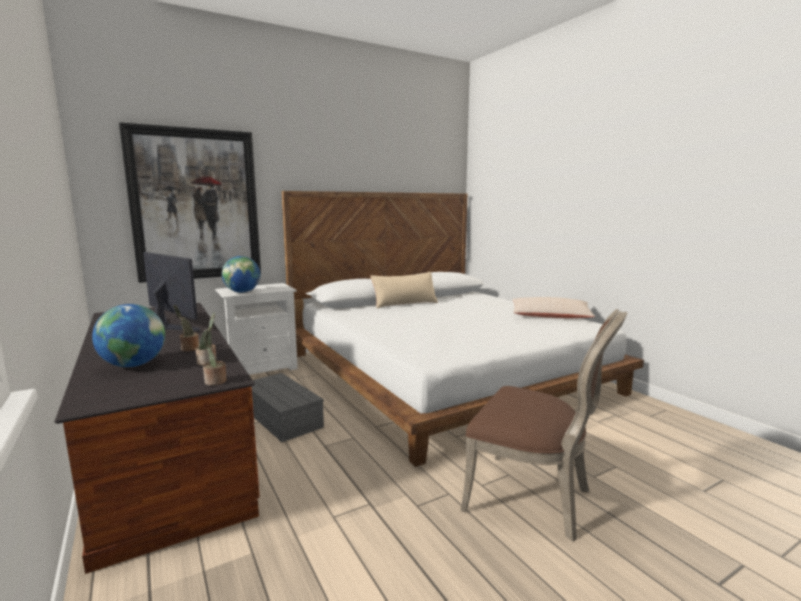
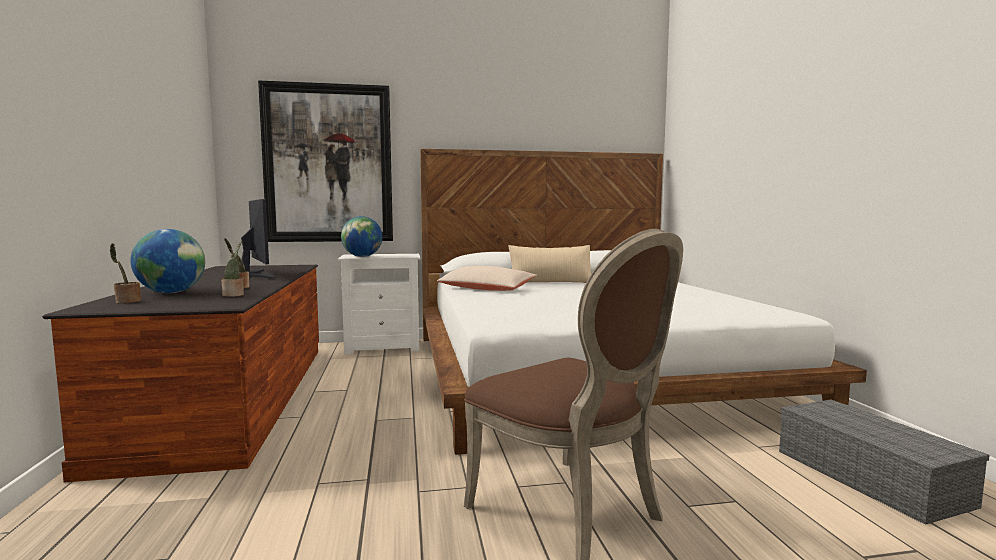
camera: 20 degrees right, 5 degrees down
potted plant [203,330,227,386] -> potted plant moved to [110,243,141,303]
grey storage box [251,373,324,442] -> grey storage box moved to [779,399,989,525]
beige pillow [512,297,595,318] -> beige pillow moved to [437,266,537,291]

